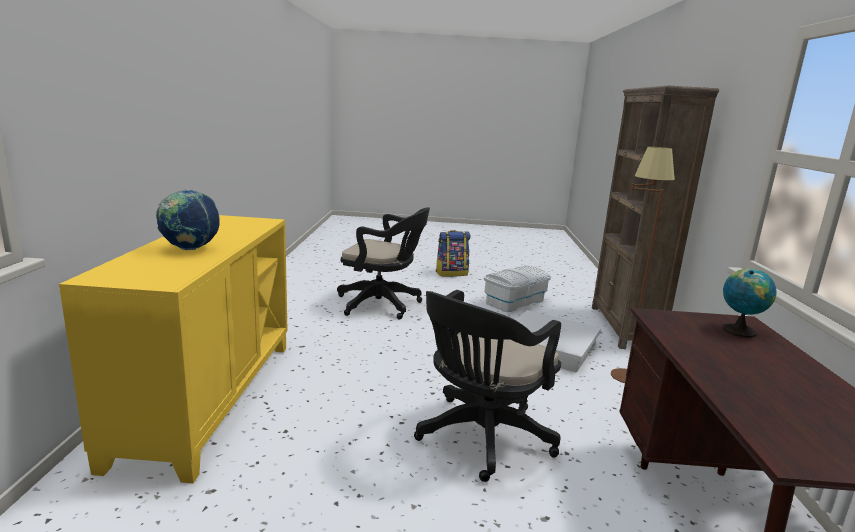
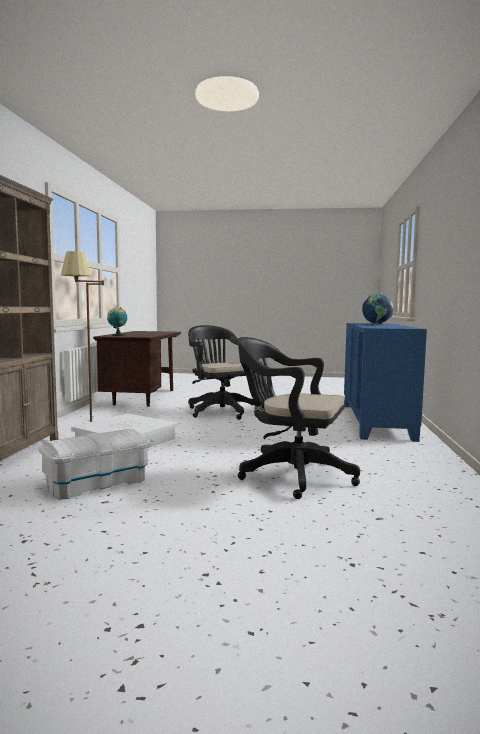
camera: 175 degrees left, 10 degrees down
yellow cabinet [59,215,288,483] -> blue cabinet [344,323,427,442]
black office chair [414,290,561,482] -> black office chair turned 75 degrees counterclockwise [188,325,257,420]
backpack [436,230,470,277] -> none

